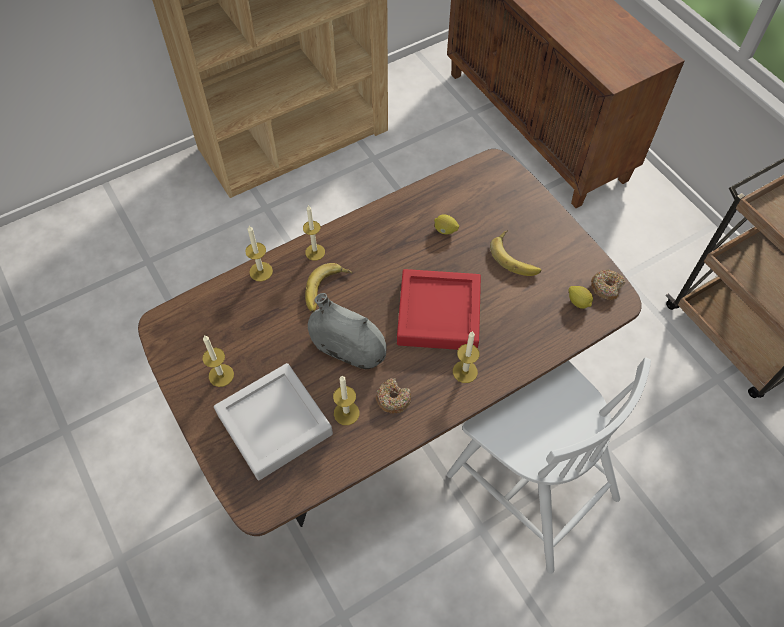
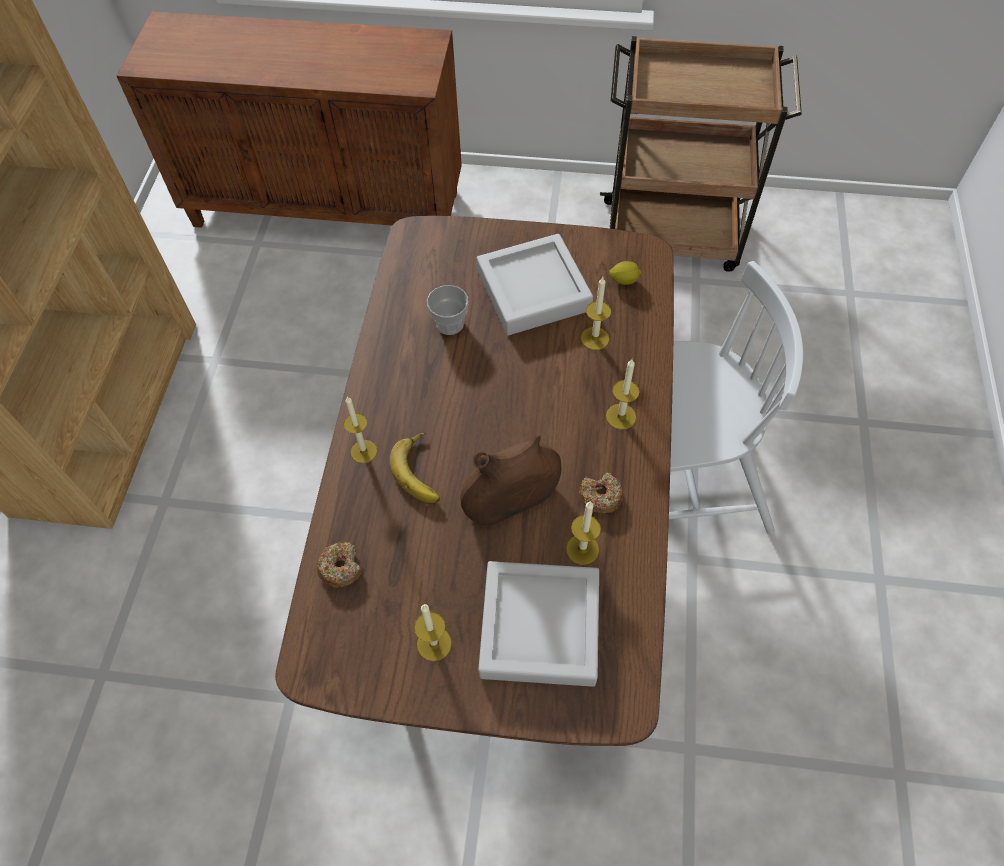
camera: 50 degrees left, 0 degrees up
candle [245,226,273,281] -> candle moved to [581,277,611,350]
grey vase [308,293,387,369] -> brown vase [460,435,561,525]
red tray [397,269,481,350] -> none
lemon [434,214,459,234] -> cup [427,285,469,335]
banana [490,230,541,276] -> grey tray [477,234,593,335]
donut [591,270,625,300] -> donut moved to [317,542,362,588]

